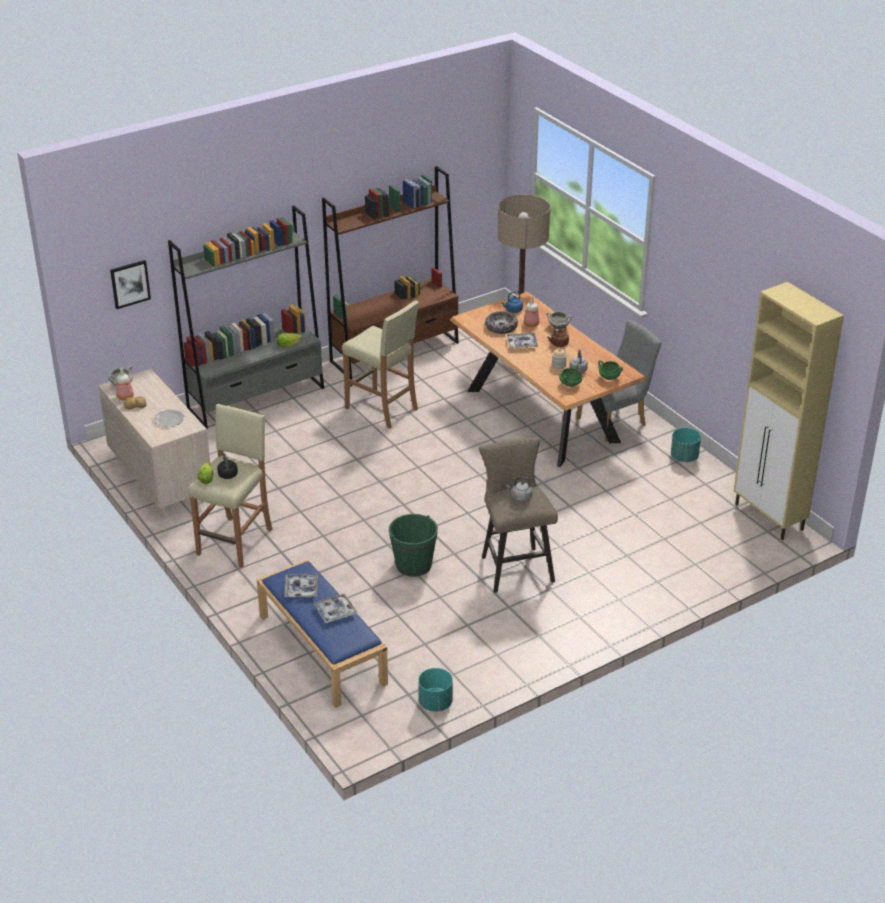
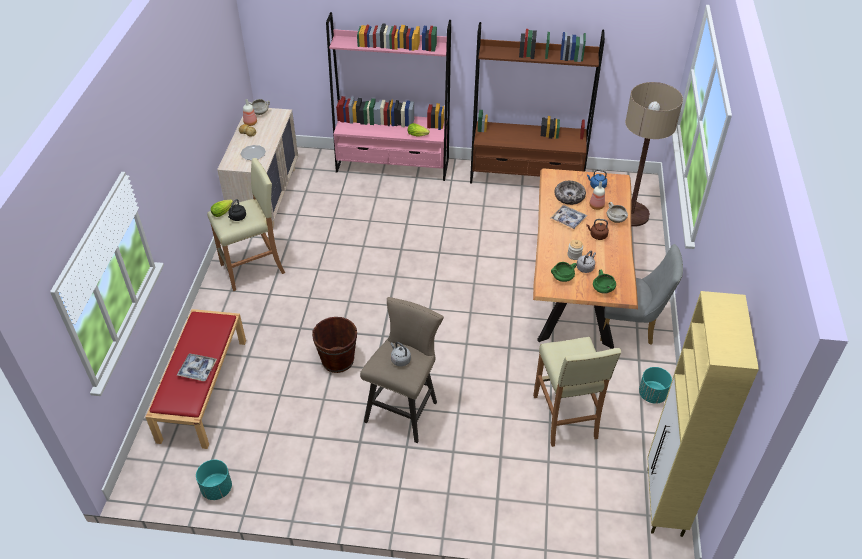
camera: 40 degrees right, 10 degrees up
picture [110,260,151,309] -> none
grey bookcase [168,205,324,429] -> pink bookcase [326,12,451,181]
blue bench [257,559,388,708] -> red bench [146,309,246,449]
tray [285,574,318,598] -> none
beige stool [342,300,419,429] -> beige stool moved to [533,337,621,447]
green bucket [389,514,438,577] -> brown bucket [312,317,357,373]

